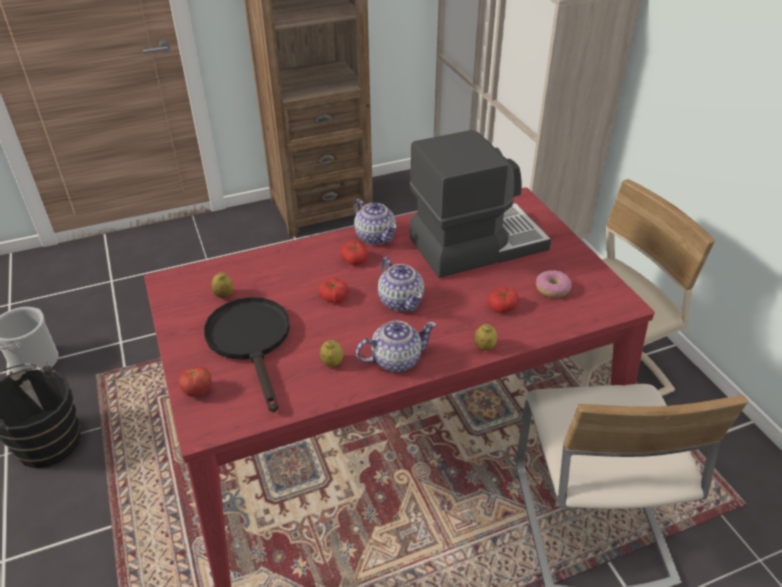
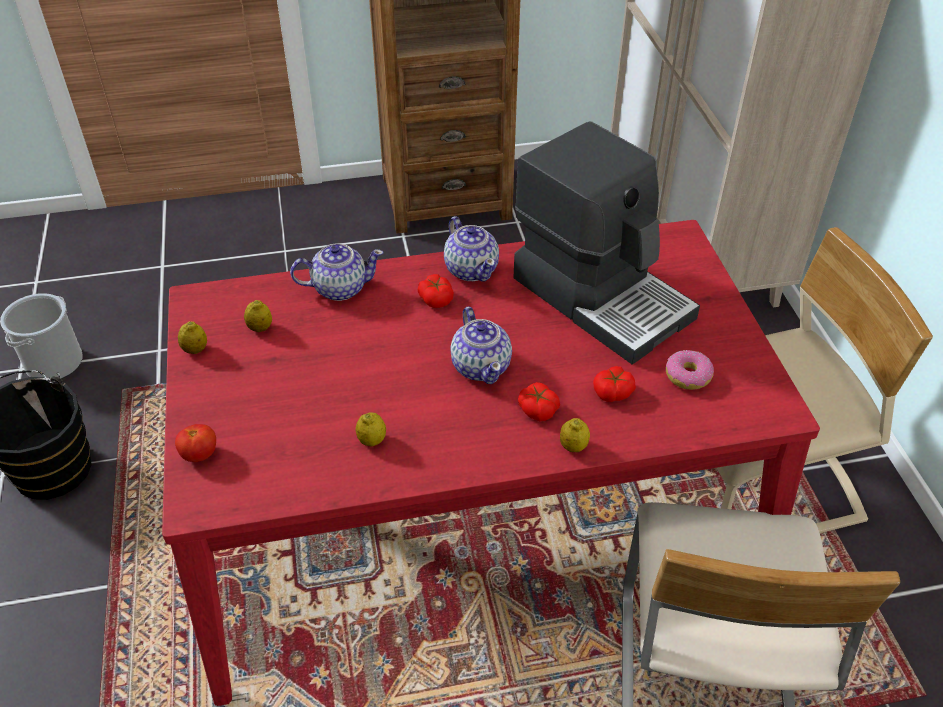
camera: 10 degrees right, 5 degrees up
black frying pan [204,297,290,412] -> none
tomato [318,277,349,304] -> tomato moved to [518,382,560,421]
teapot [356,321,436,372] -> teapot moved to [290,243,384,301]
coffee machine [410,130,551,278] -> coffee machine turned 60 degrees clockwise [513,121,700,365]
none -> lemon [178,321,207,354]

